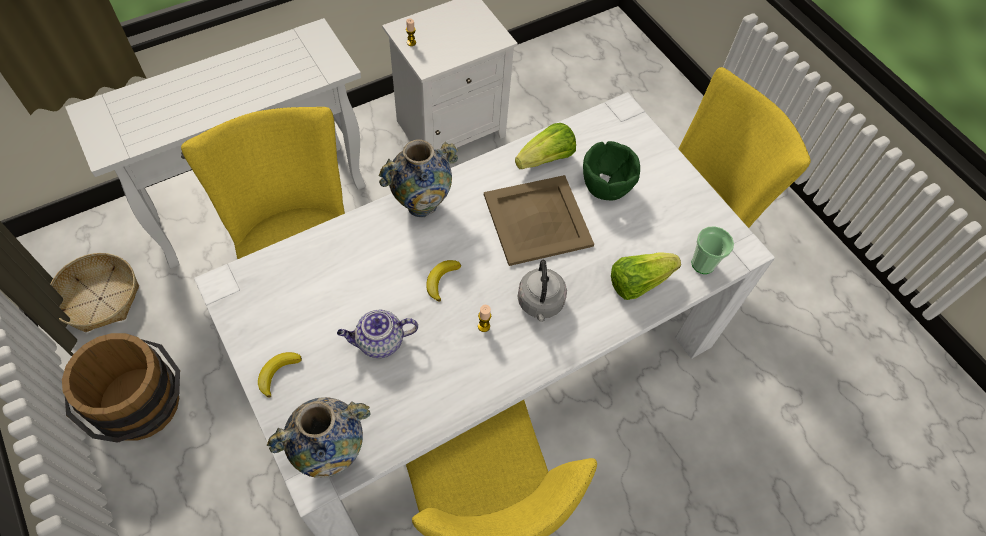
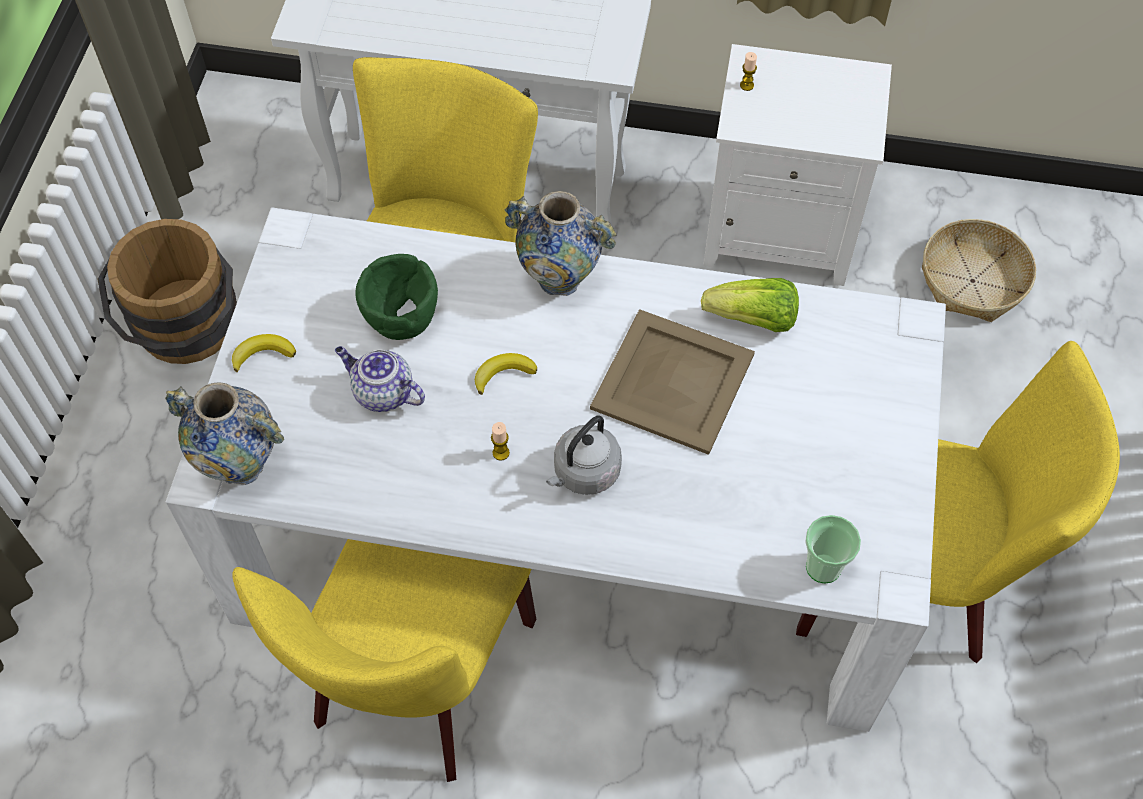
camera: 45 degrees right, 0 degrees up
basket [50,253,139,332] -> basket moved to [922,219,1036,322]
green bowl [583,141,640,201] -> green bowl moved to [355,254,438,340]
lettuce [611,252,681,300] -> none

